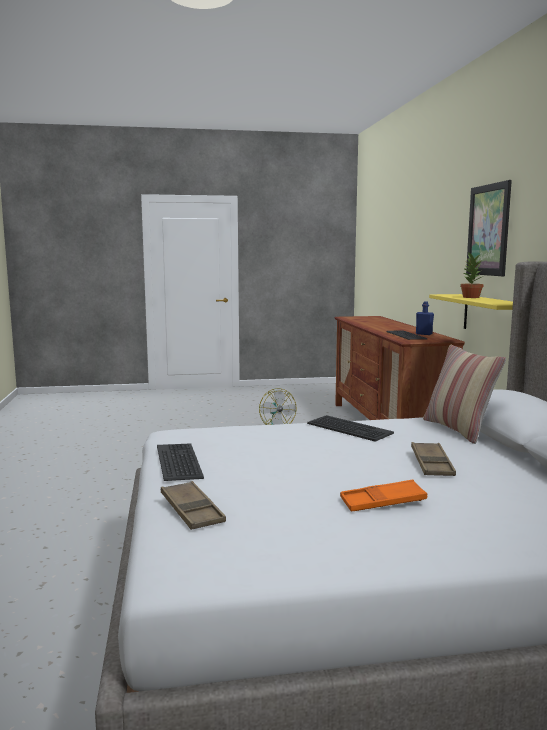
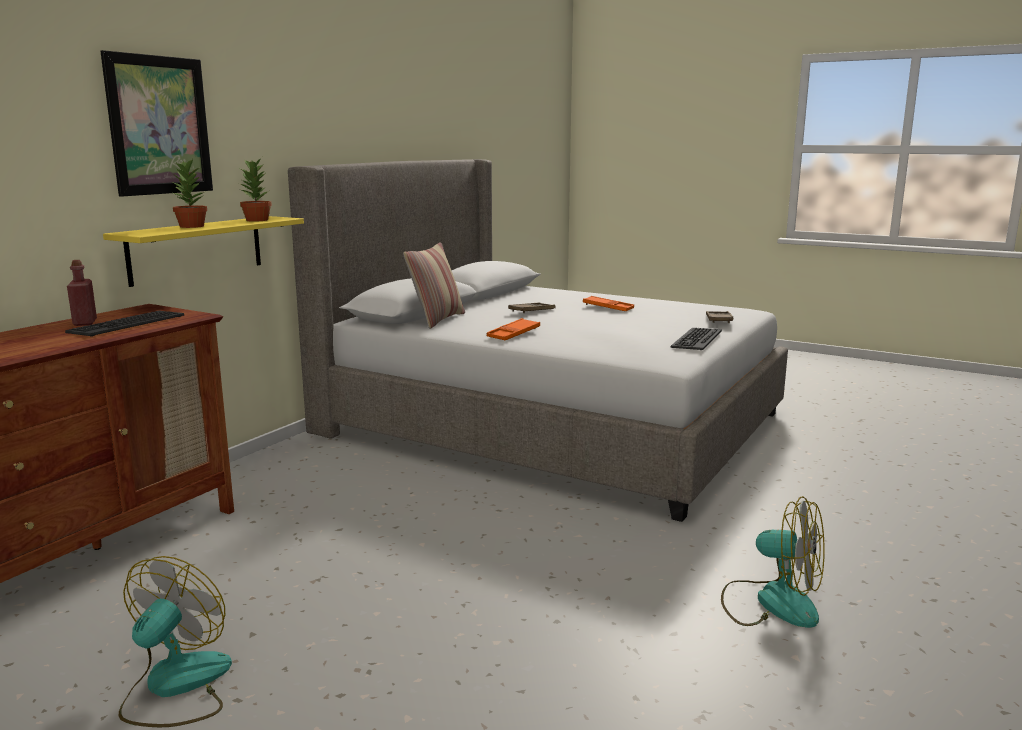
camera: 140 degrees left, 5 degrees up
keyboard [307,415,394,442] -> orange tray [487,318,540,340]
blue bottle [416,302,434,335] -> red bottle [67,260,97,326]
none -> potted plant [240,159,272,221]
none -> fan [721,496,825,628]

